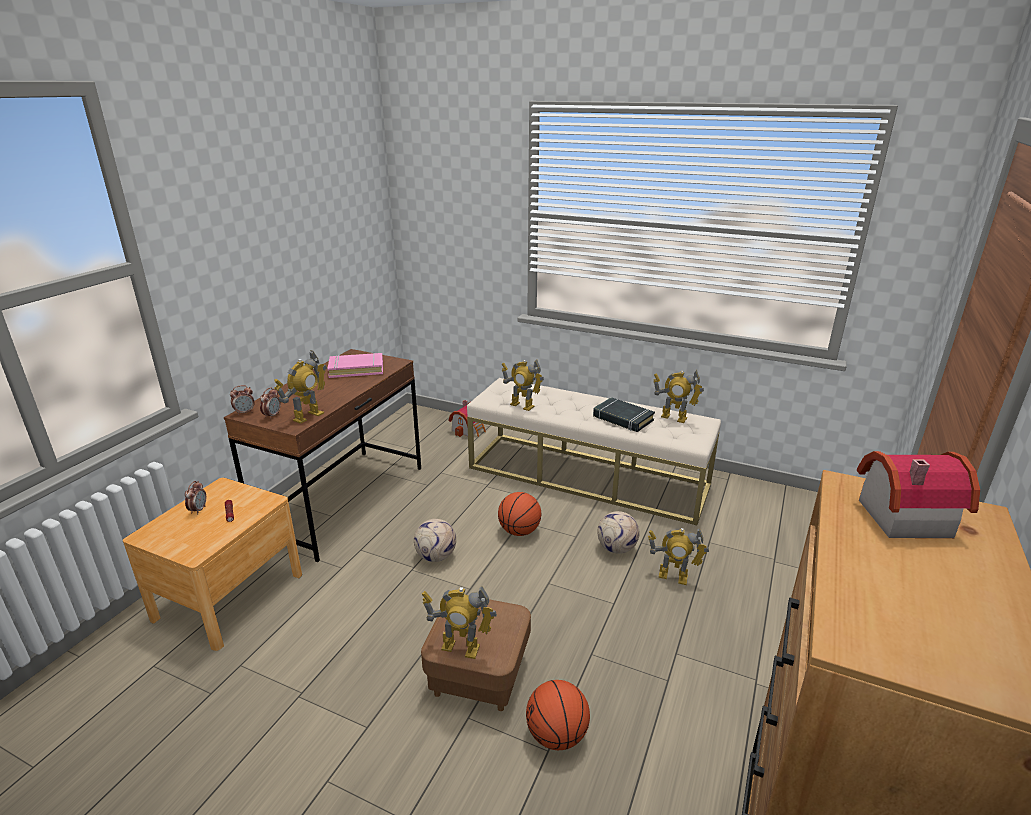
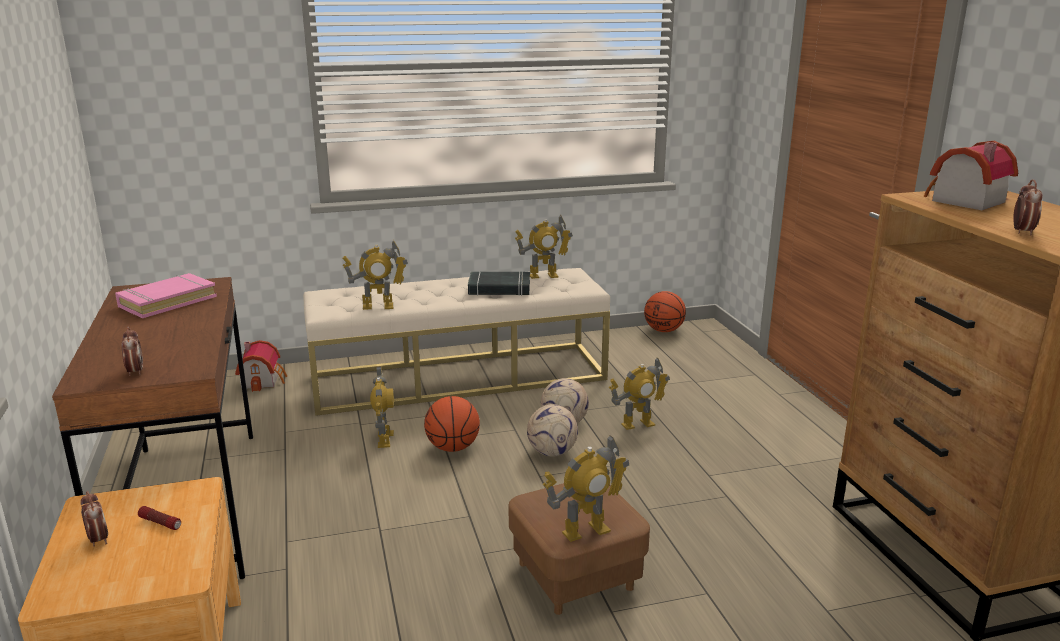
camera: 40 degrees left, 5 degrees down
alarm clock [230,385,255,415] -> alarm clock moved to [1013,179,1043,235]
toy robot [274,350,327,424] -> toy robot moved to [370,366,394,448]
football [414,519,456,562] -> football moved to [527,404,578,457]
basketball [526,680,590,750] -> basketball moved to [644,291,686,332]

